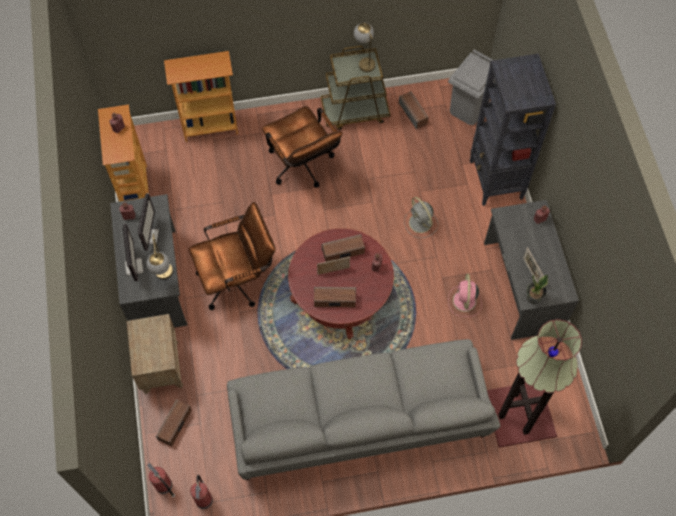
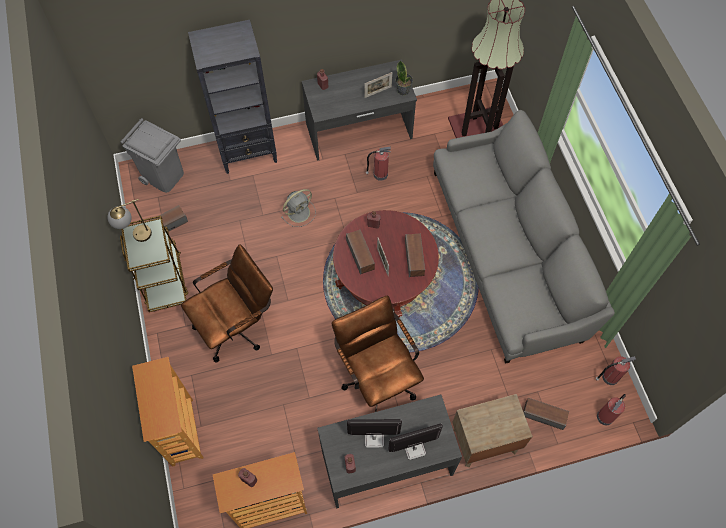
camera: 95 degrees left, 0 degrees up
table lamp [147,234,173,279] -> none
pink fan [448,274,482,317] -> fire extinguisher [366,147,391,181]

